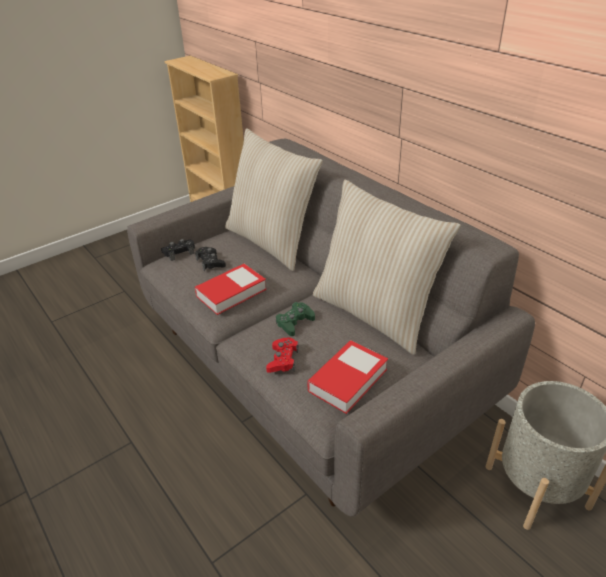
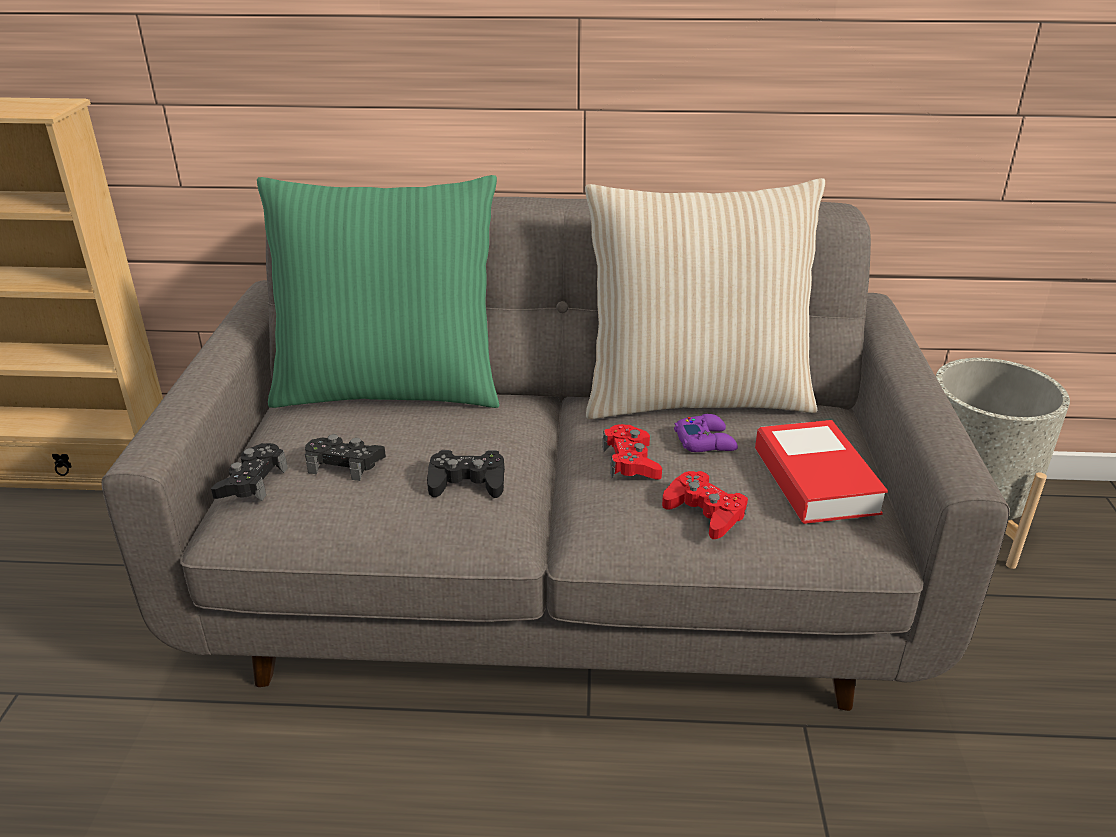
camera: 50 degrees left, 5 degrees down
book [195,264,267,315] -> black game controller [427,450,505,498]
beige pillow [225,128,323,271] -> green pillow [257,175,500,408]
green game controller [276,302,315,336] -> red game controller [603,424,662,480]
none -> purple game controller [674,414,738,452]

